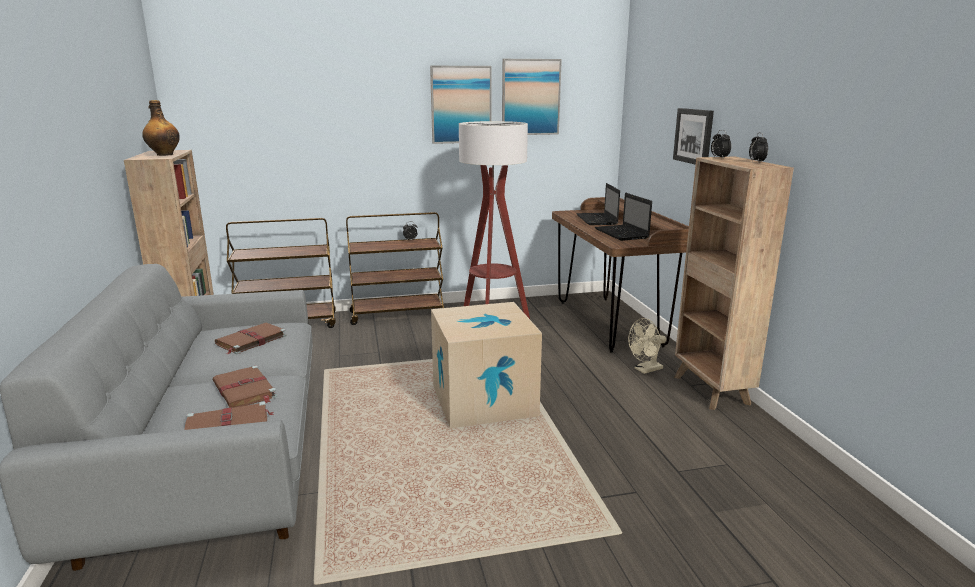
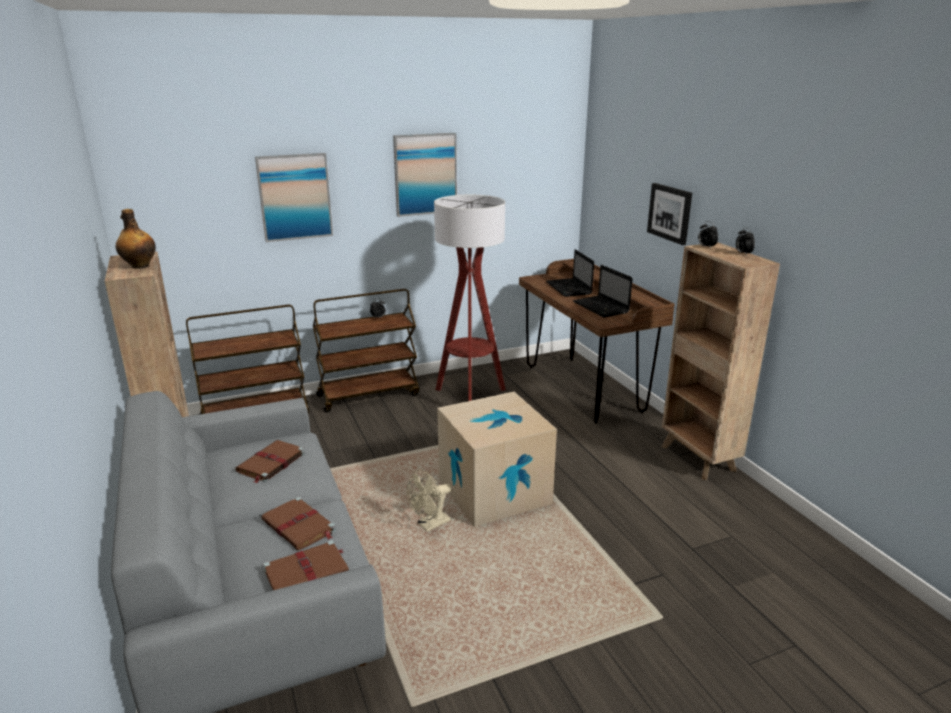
camera: 10 degrees left, 5 degrees up
picture [502,59,562,135] -> picture moved to [255,153,333,242]
beige fan [628,318,666,374] -> beige fan moved to [407,469,452,532]

